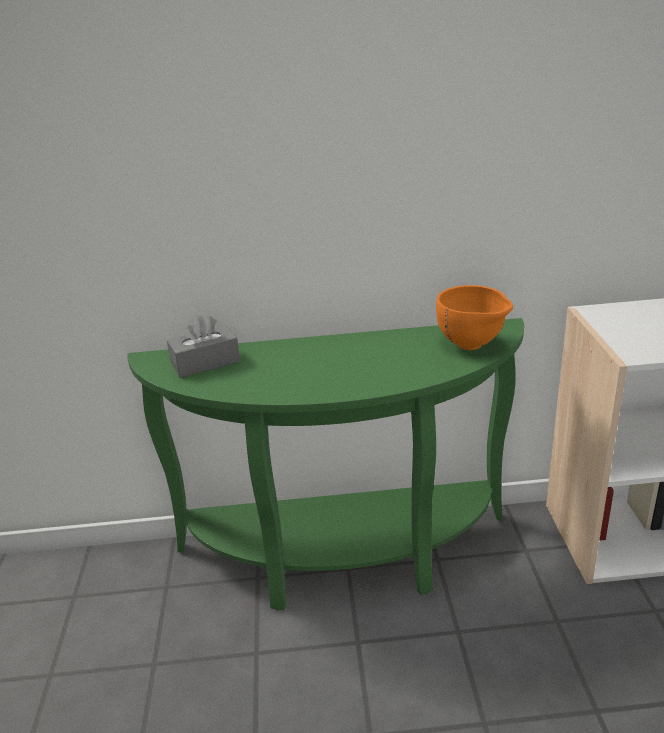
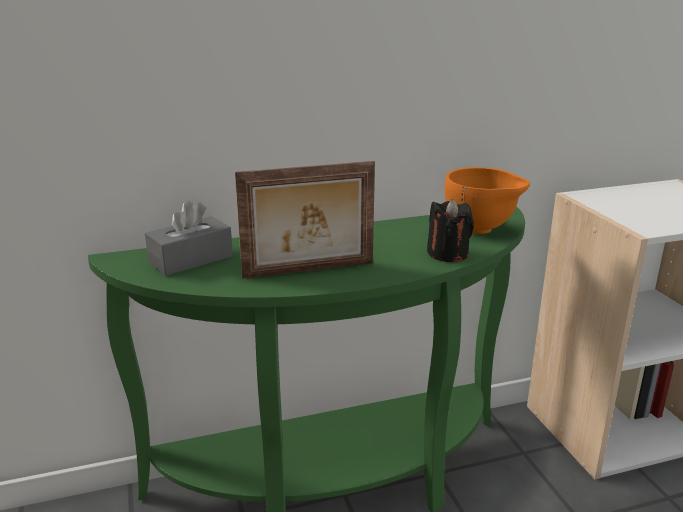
camera: 15 degrees left, 5 degrees down
none -> picture frame [235,161,375,279]
none -> black candle [427,199,474,262]

